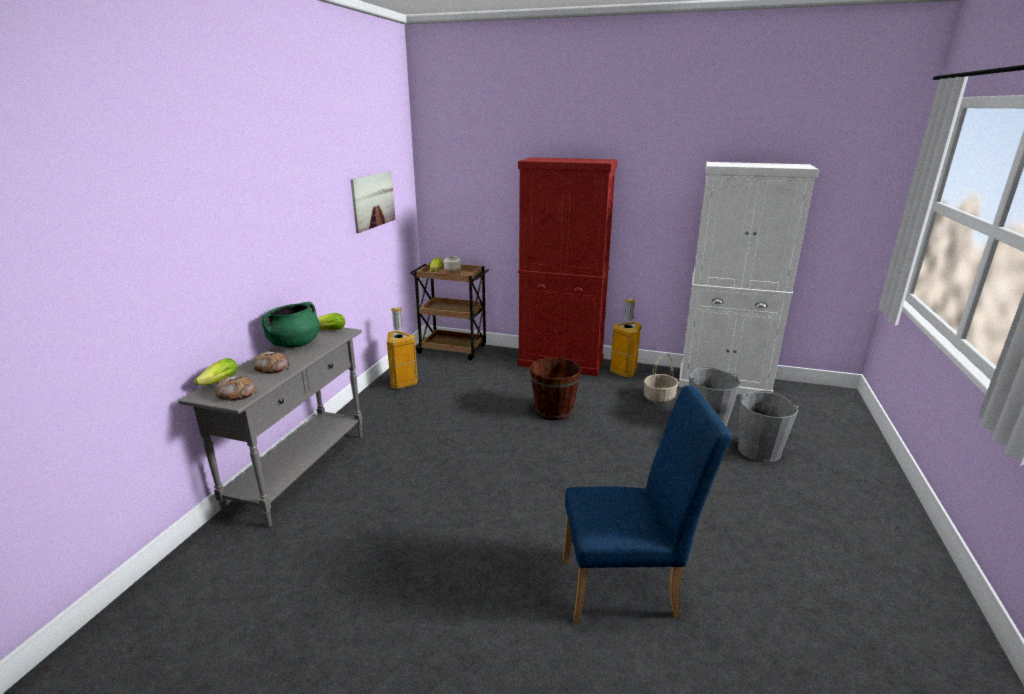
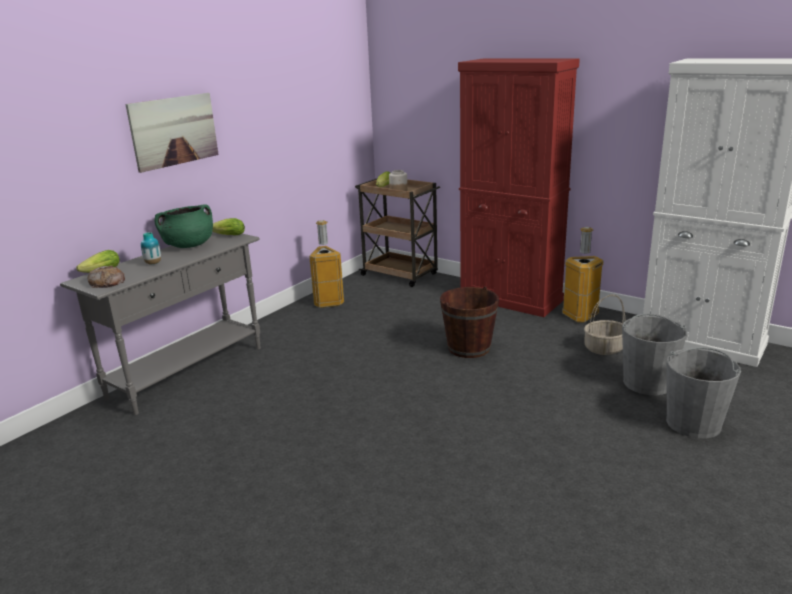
camera: 20 degrees right, 0 degrees up
bread [253,351,289,374] -> vase [141,232,161,264]
picture [351,171,395,233] -> picture moved to [126,93,219,173]
blue chair [563,385,733,623] -> none

